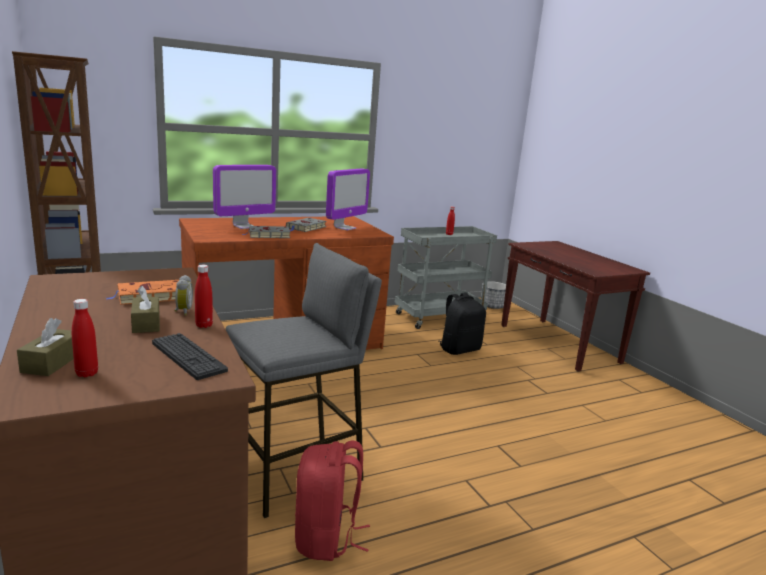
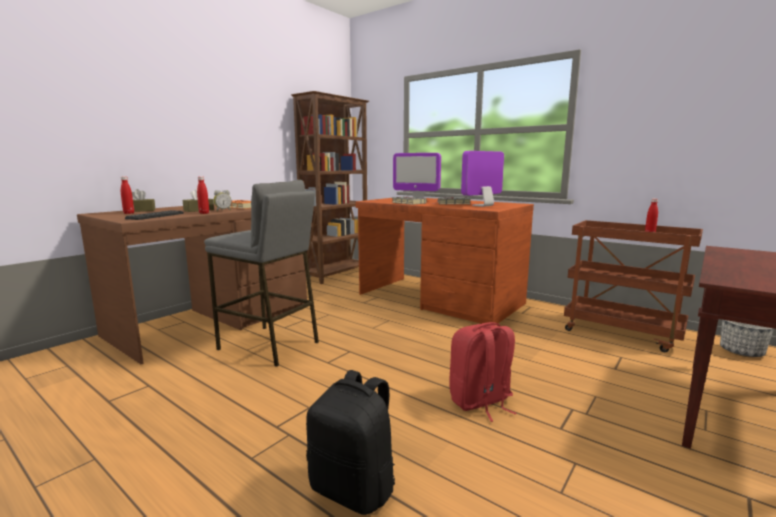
camera: 65 degrees right, 5 degrees down
red backpack [295,441,370,561] -> red backpack moved to [449,322,517,422]
monitor [326,168,370,231] -> monitor turned 135 degrees clockwise [461,151,504,207]
grey cart [395,226,497,329] -> brown cart [564,220,703,352]
black backpack [438,292,486,355] -> black backpack moved to [306,370,395,515]

